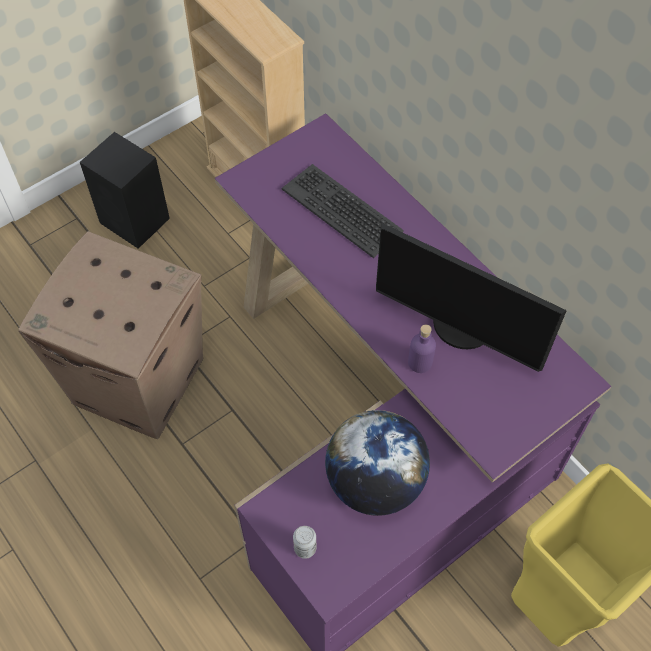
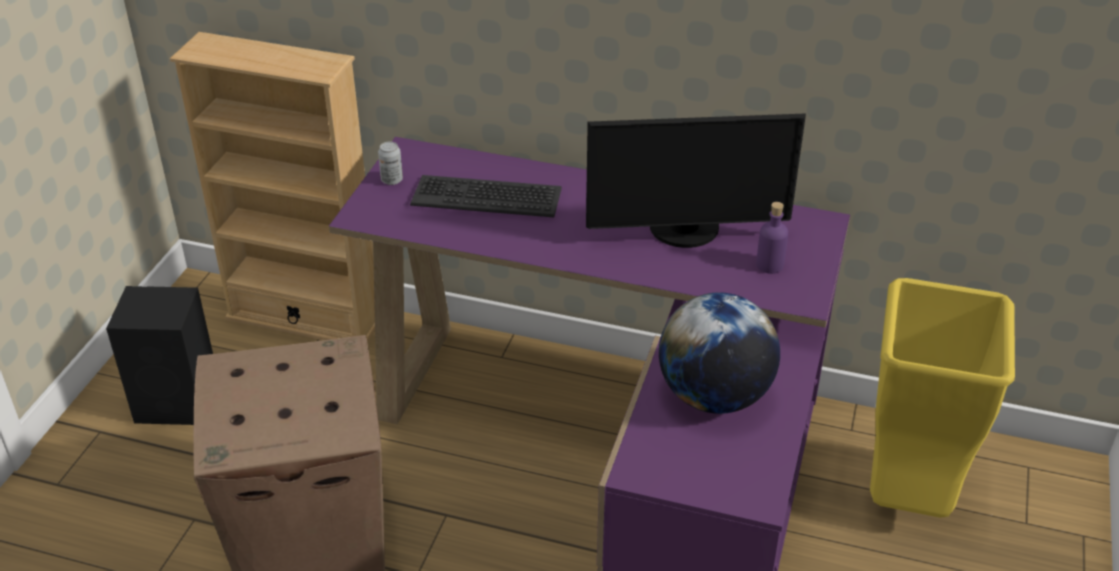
camera: 35 degrees left, 20 degrees down
can [293,526,316,559] -> can moved to [378,141,403,185]
purple bottle [408,325,436,373] -> purple bottle moved to [756,202,788,274]

